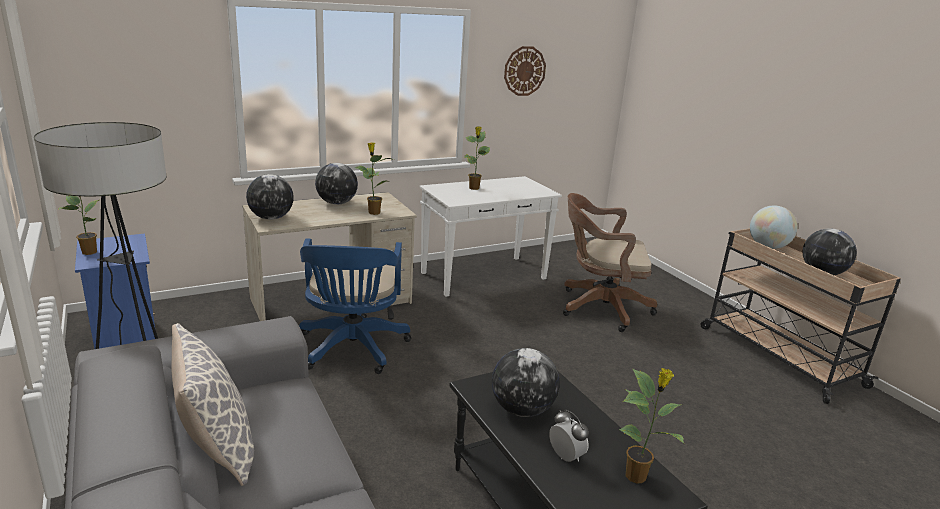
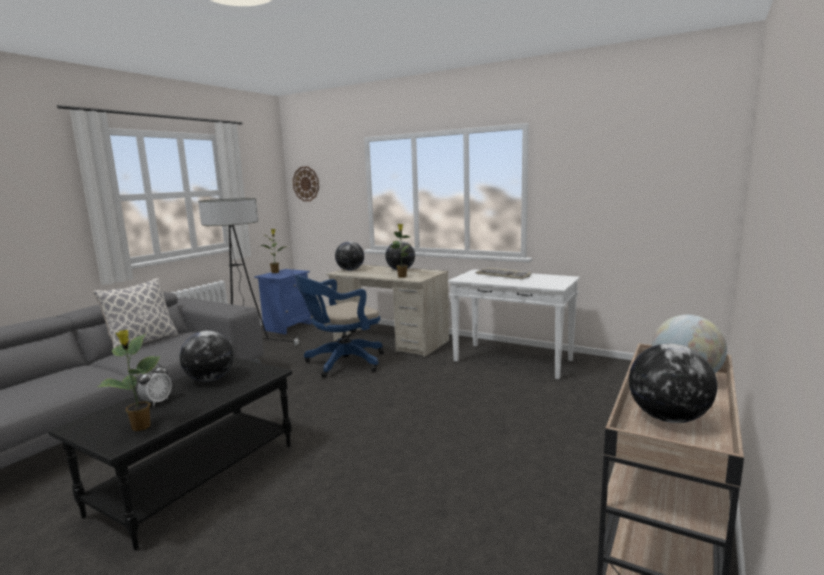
camera: 60 degrees right, 10 degrees down
potted plant [464,126,490,190] -> keyboard [476,268,531,279]
wall clock [504,46,546,96] -> wall clock moved to [293,166,319,201]
brown office chair [563,193,657,332] -> none

